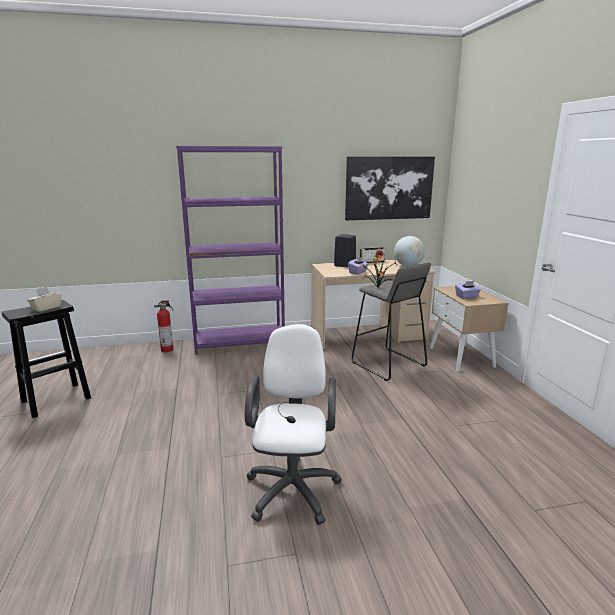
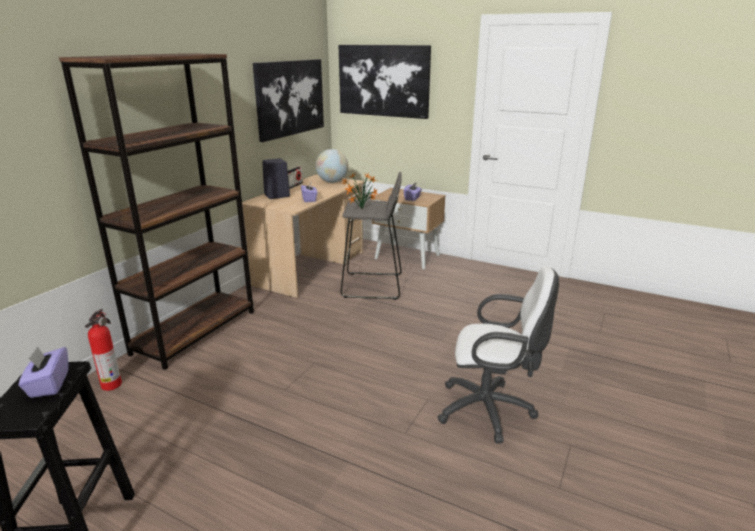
camera: 50 degrees left, 5 degrees up
beige tissue box [27,287,61,312] -> purple tissue box [19,346,68,398]
purple bookcase [176,146,285,354] -> brown bookcase [59,53,254,370]
white office chair [245,324,342,525] -> white office chair turned 150 degrees clockwise [437,267,559,443]
none -> picture [339,45,431,119]

